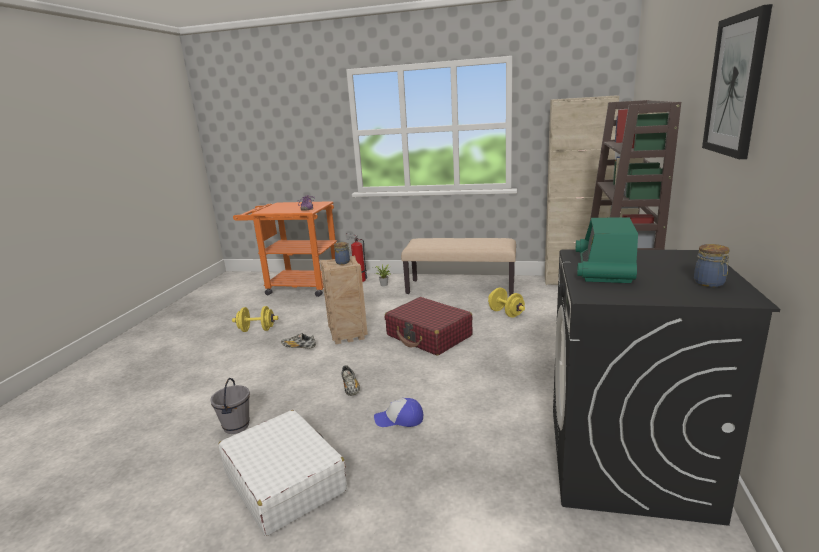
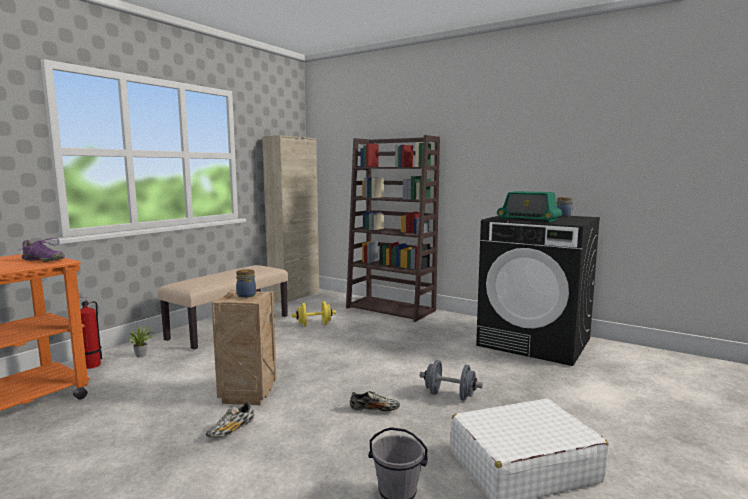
camera: 70 degrees left, 10 degrees down
yellow dumbbell [232,306,278,332] -> none
cap [374,398,423,427] -> grey dumbbell [419,360,483,401]
red suitcase [385,297,473,356] -> none
picture [702,4,772,159] -> none

